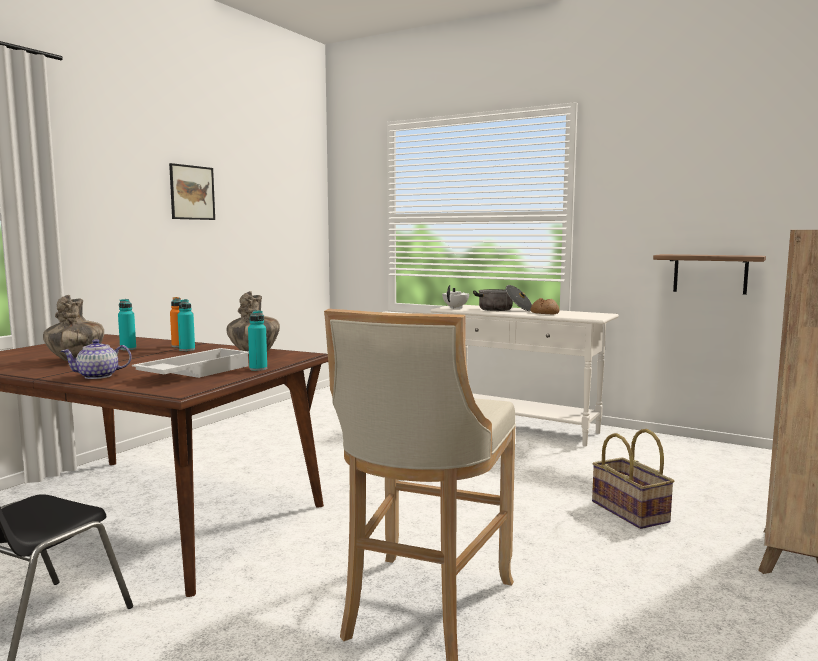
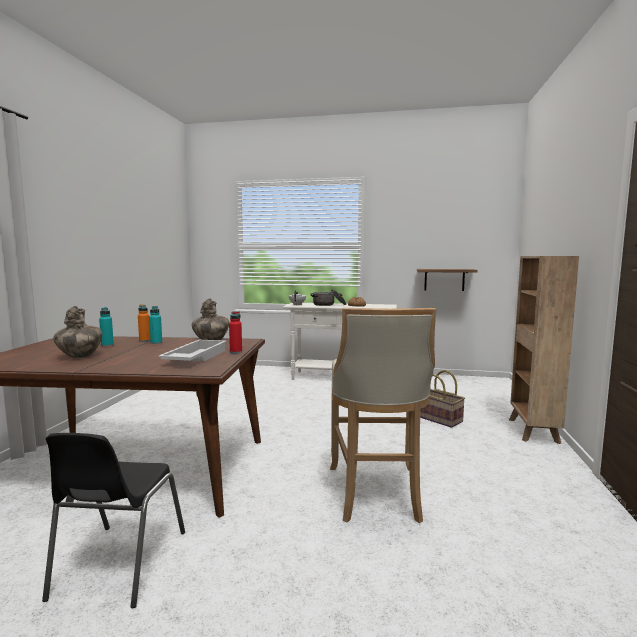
camera: 20 degrees left, 0 degrees up
teapot [61,339,132,379] -> none
picture [169,163,215,220] -> none
turquoise bottle [248,310,267,371] -> red bottle [229,311,242,353]

